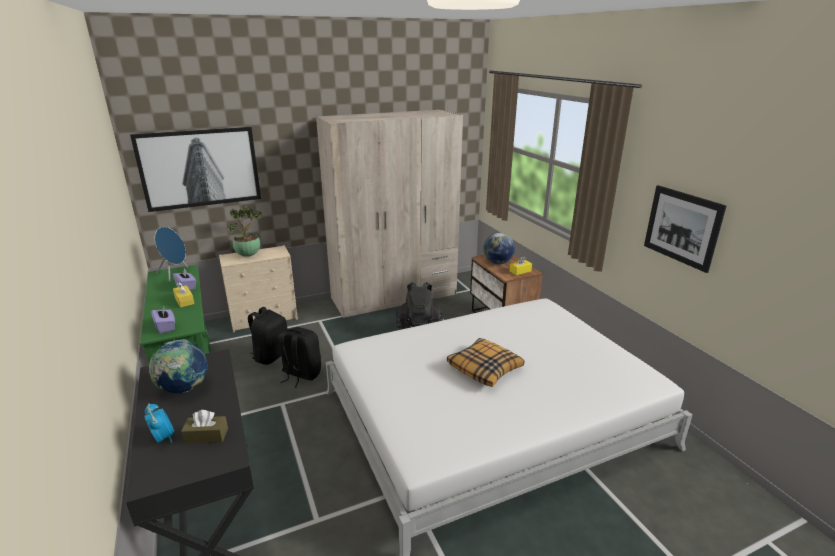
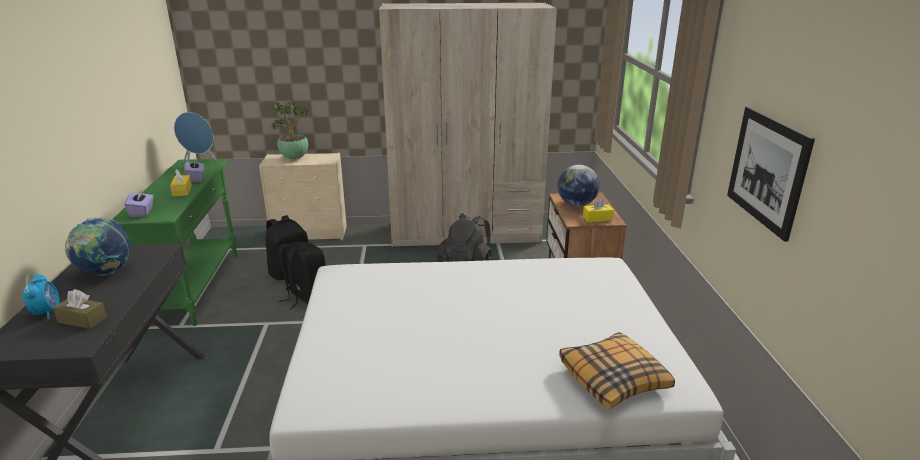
camera: 20 degrees right, 0 degrees up
picture [130,127,261,212] -> none
pillow [447,338,524,387] -> pillow moved to [559,332,675,409]

